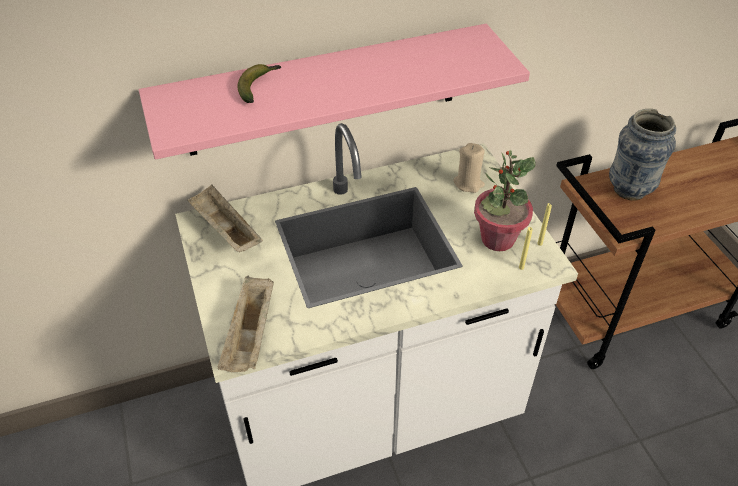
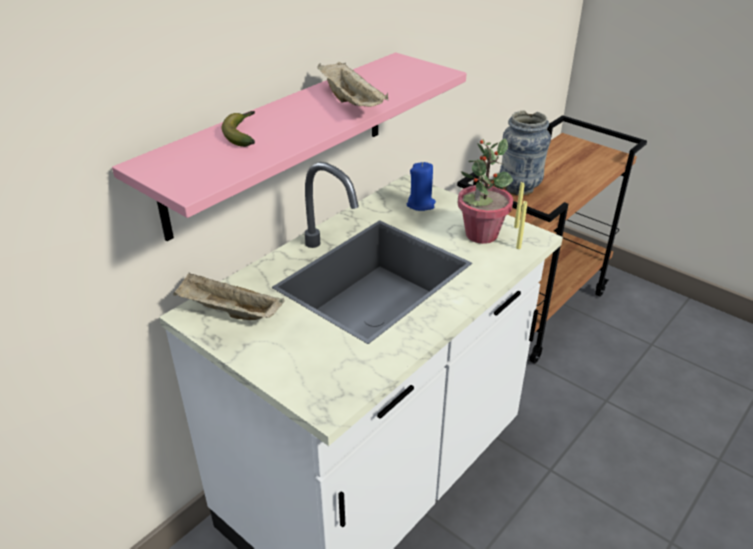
camera: 30 degrees left, 10 degrees down
beige tray [218,276,274,372] -> beige tray moved to [317,62,389,107]
beige candle [453,143,485,193] -> blue candle [407,162,436,211]

